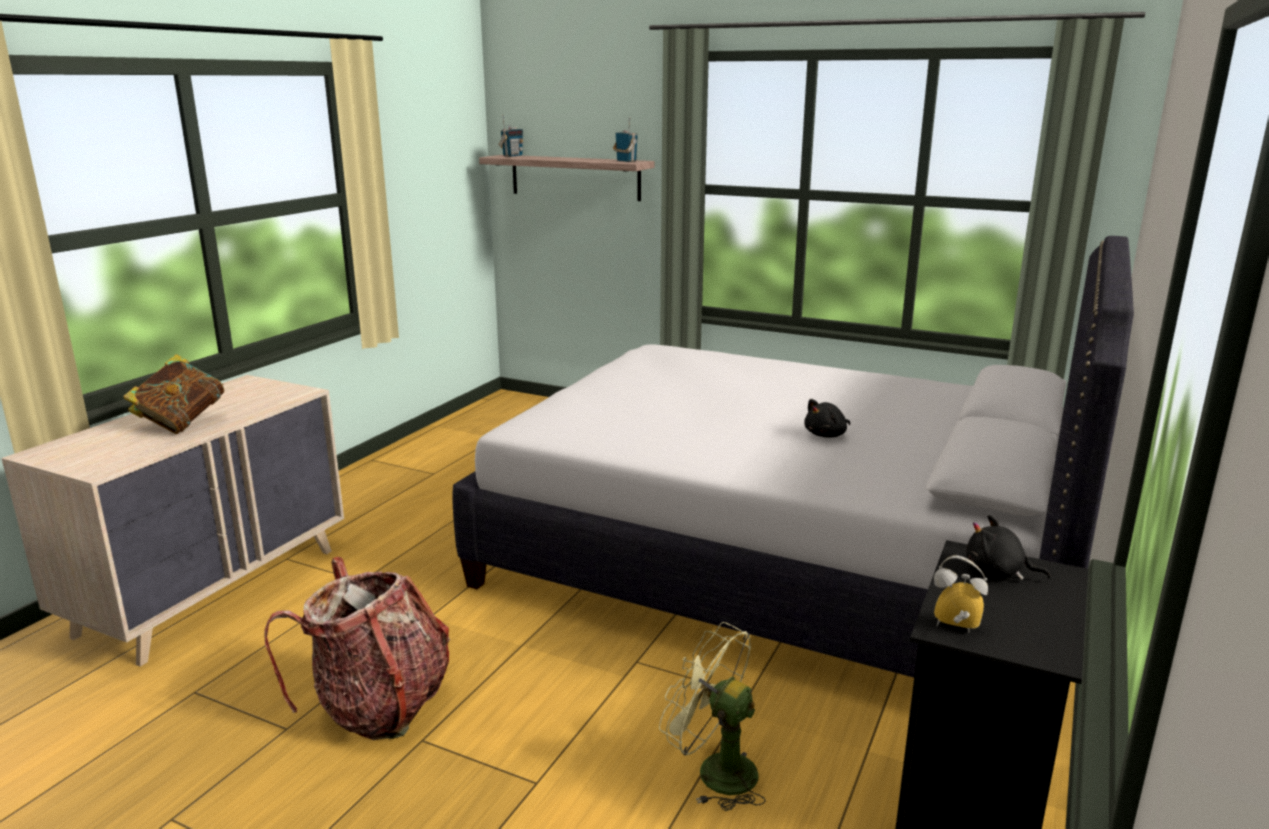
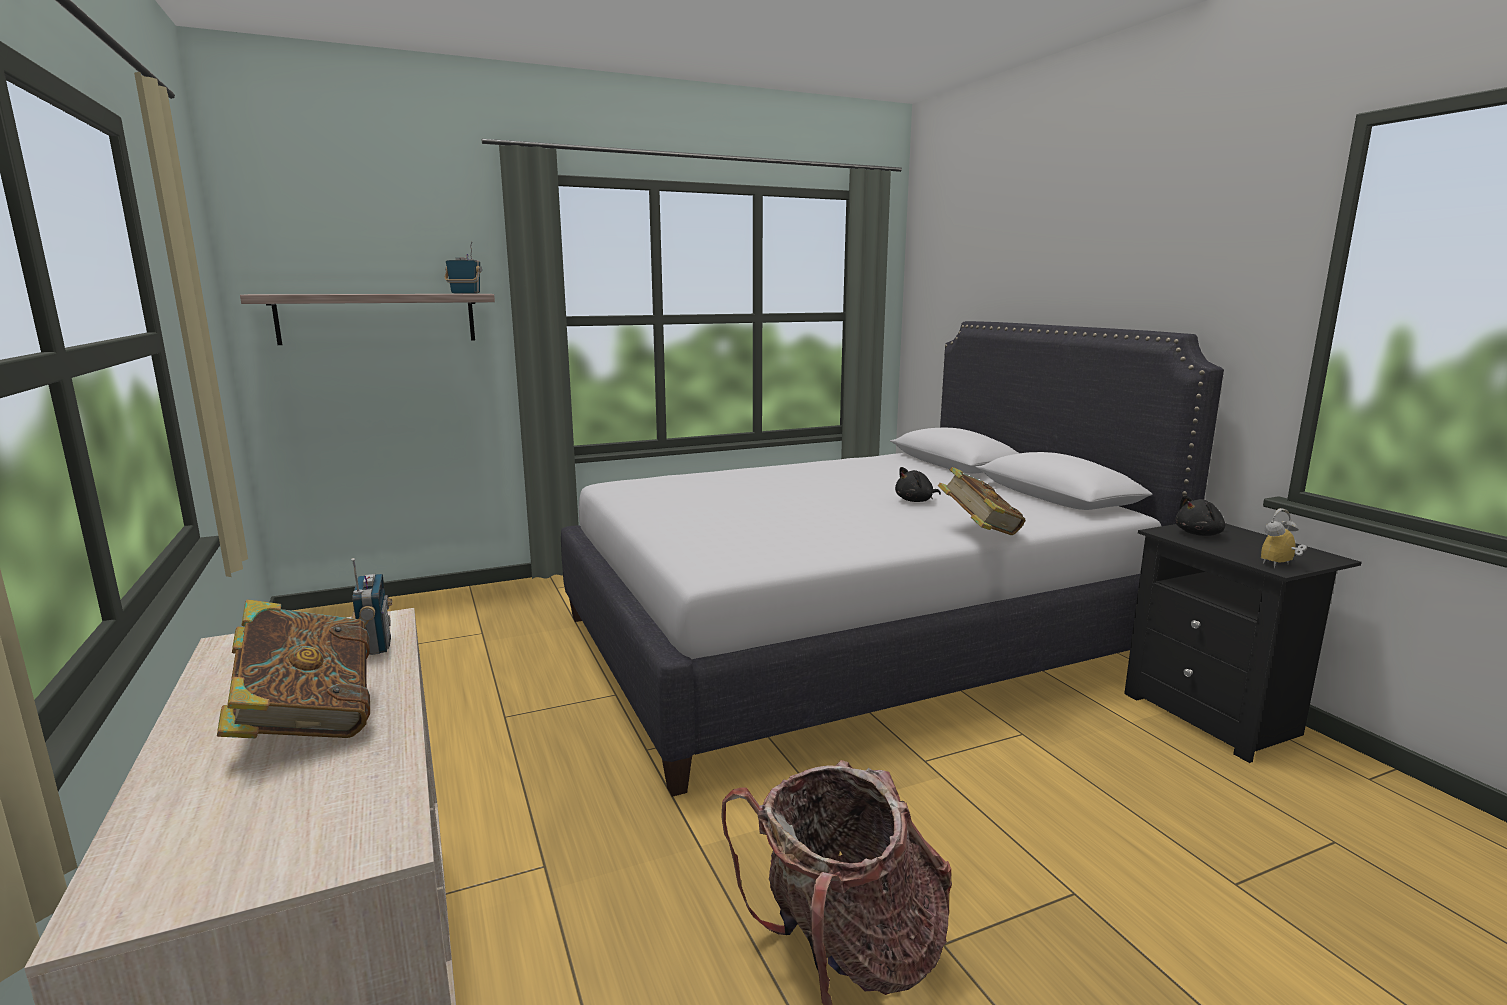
camera: 50 degrees left, 5 degrees down
radio [499,115,523,157] -> radio moved to [351,558,392,655]
green fan [659,622,766,811] -> none
black plush toy [804,399,850,438] -> black plush toy turned 60 degrees clockwise [895,467,941,502]
none -> book [938,467,1025,535]

